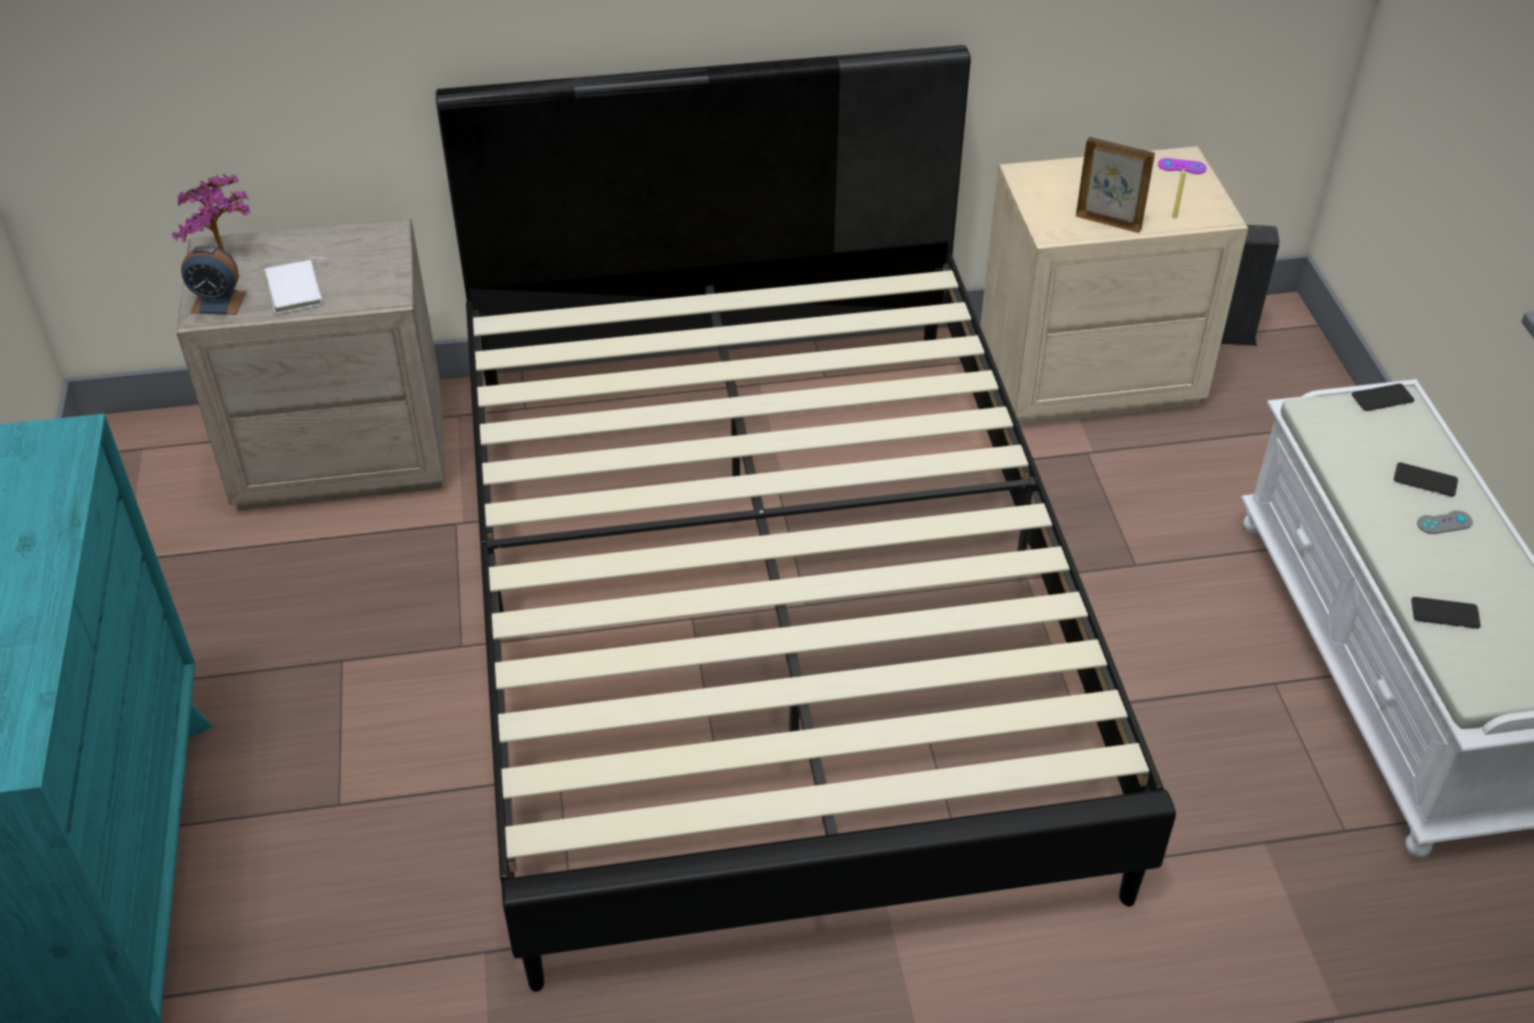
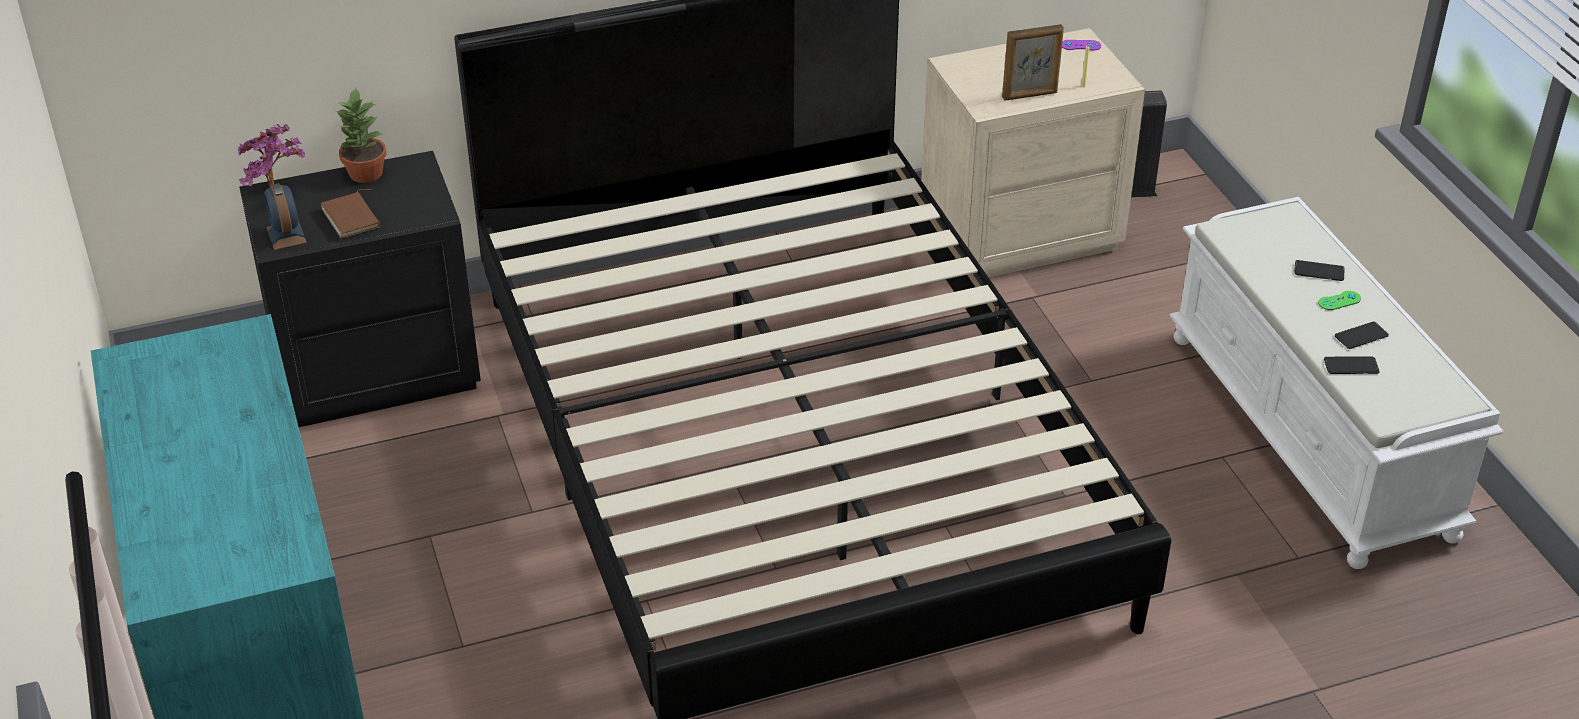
camera: 10 degrees left, 5 degrees down
beige nightstand [177,219,445,511] -> black nightstand [239,151,481,427]
alarm clock [181,246,246,315] -> alarm clock turned 75 degrees clockwise [264,183,307,250]
white book [265,257,327,314] -> brown book [320,189,380,239]
picture frame [1076,137,1155,233] -> picture frame turned 150 degrees clockwise [1002,24,1064,101]
phone [1352,384,1414,411] -> phone moved to [1335,322,1389,349]
grey game controller [1417,510,1473,534] -> green game controller [1318,291,1361,310]
none -> potted plant [336,88,386,183]

